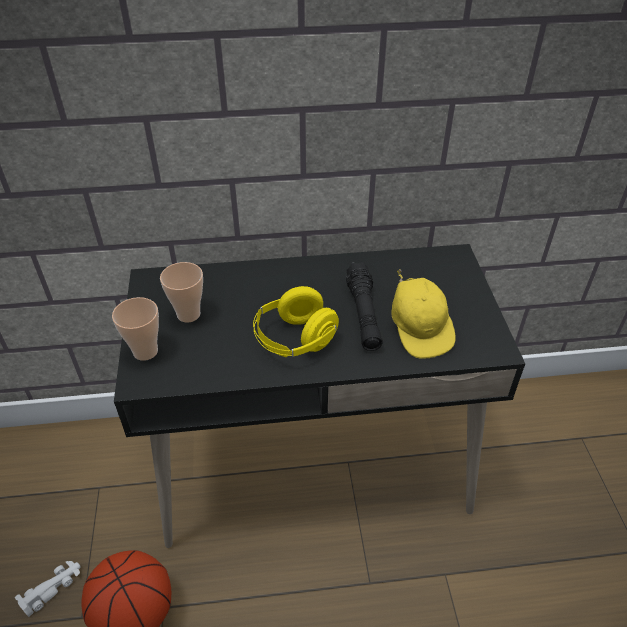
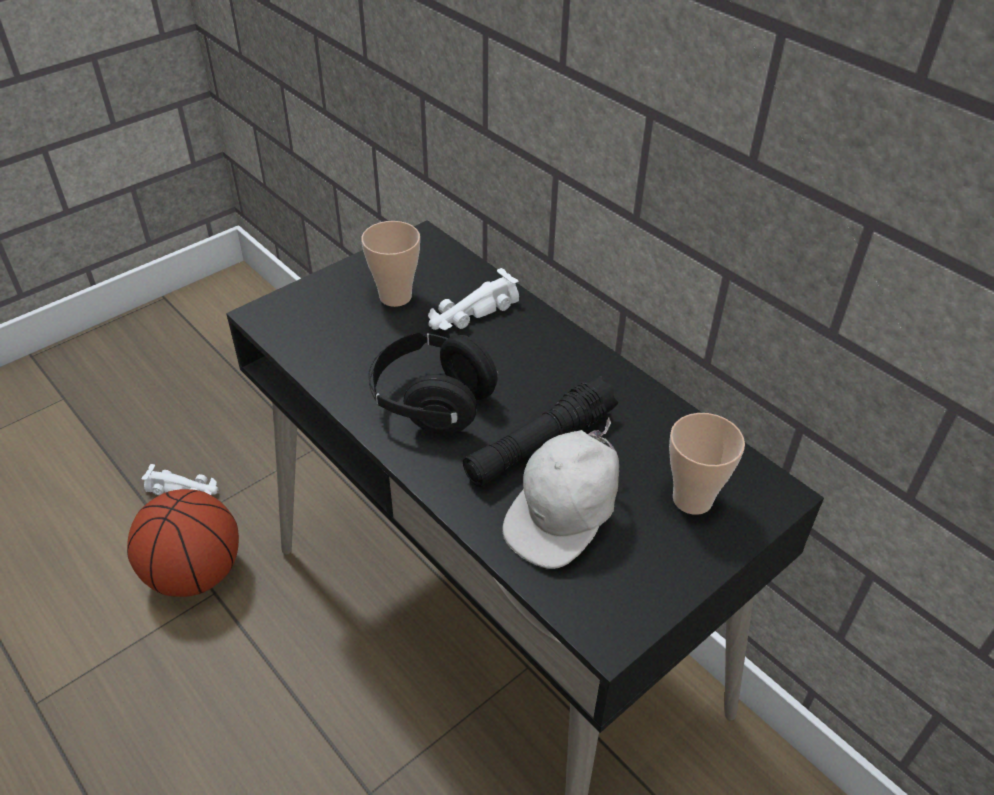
camera: 55 degrees right, 0 degrees up
cup [112,297,159,361] -> cup moved to [669,413,745,515]
yellow headphones [253,286,339,357] -> black headphones [368,332,499,434]
yellow cap [391,269,456,359] -> white cap [502,417,619,569]
none -> white toy car [428,268,519,330]

